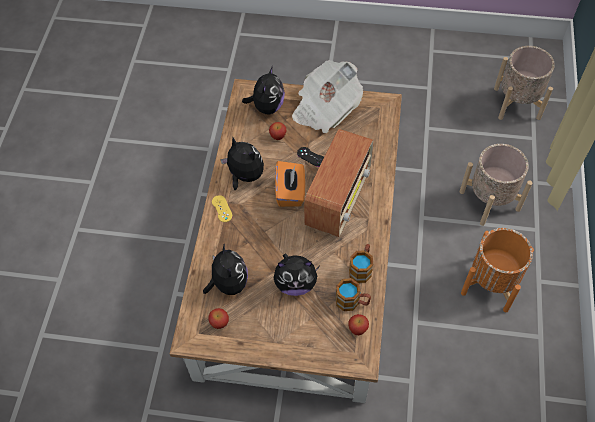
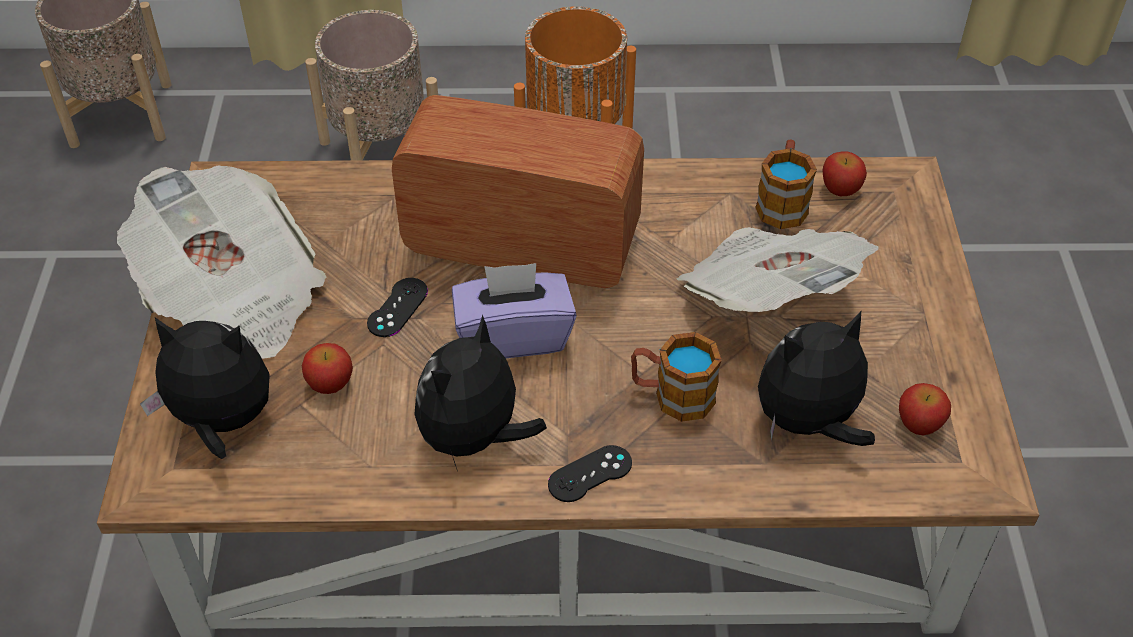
camera: 100 degrees left, 10 degrees down
yellow game controller [212,195,233,222] -> black game controller [548,445,632,502]
plush toy [273,253,320,296] -> newspaper [676,227,879,312]
orange tissue box [275,161,305,207] -> purple tissue box [452,263,576,358]
mug [349,244,373,283] -> mug moved to [631,332,722,422]

